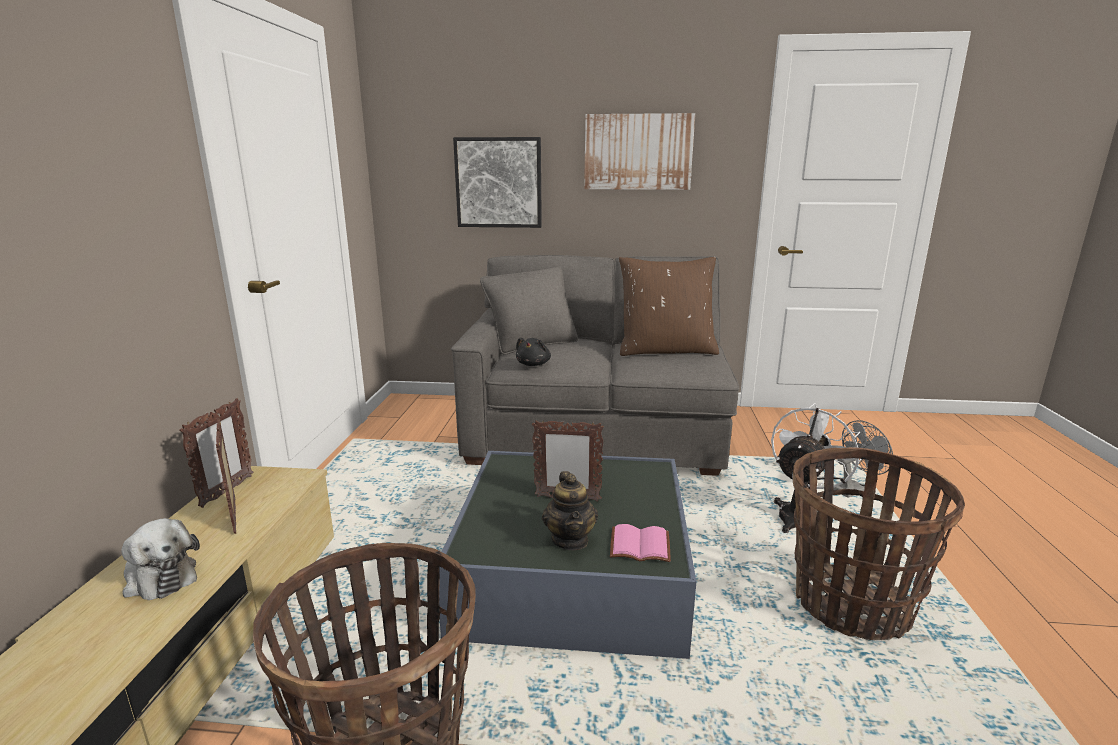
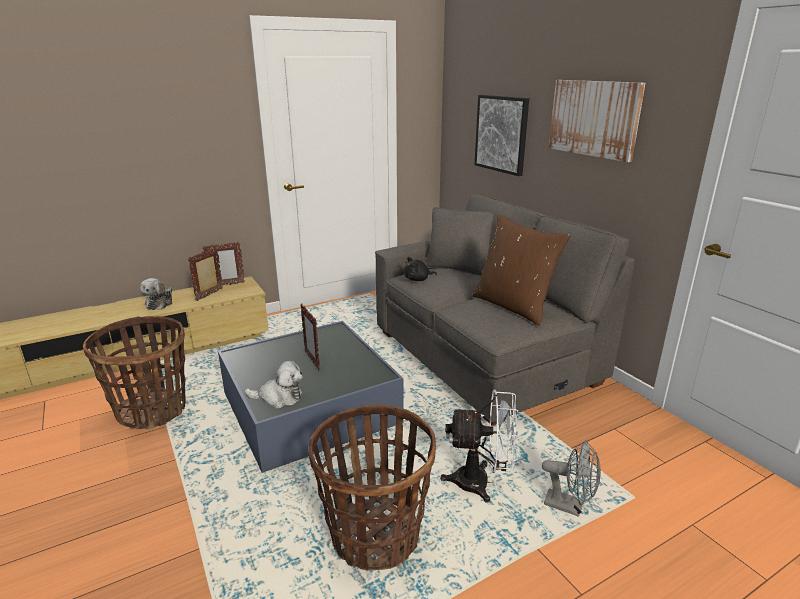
camera: 55 degrees right, 5 degrees up
teapot [542,471,598,550] -> none
pink book [610,524,671,562] -> plush toy [245,361,303,409]

